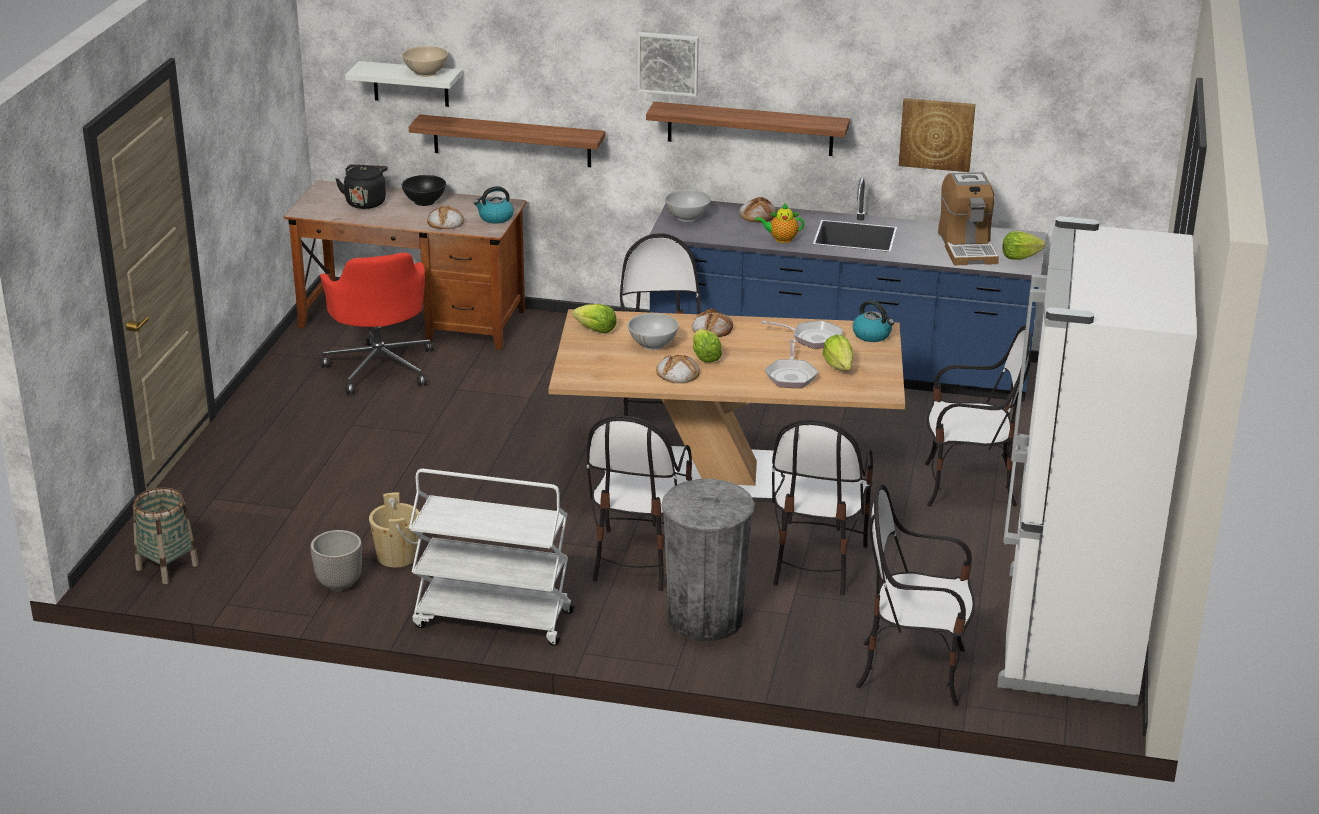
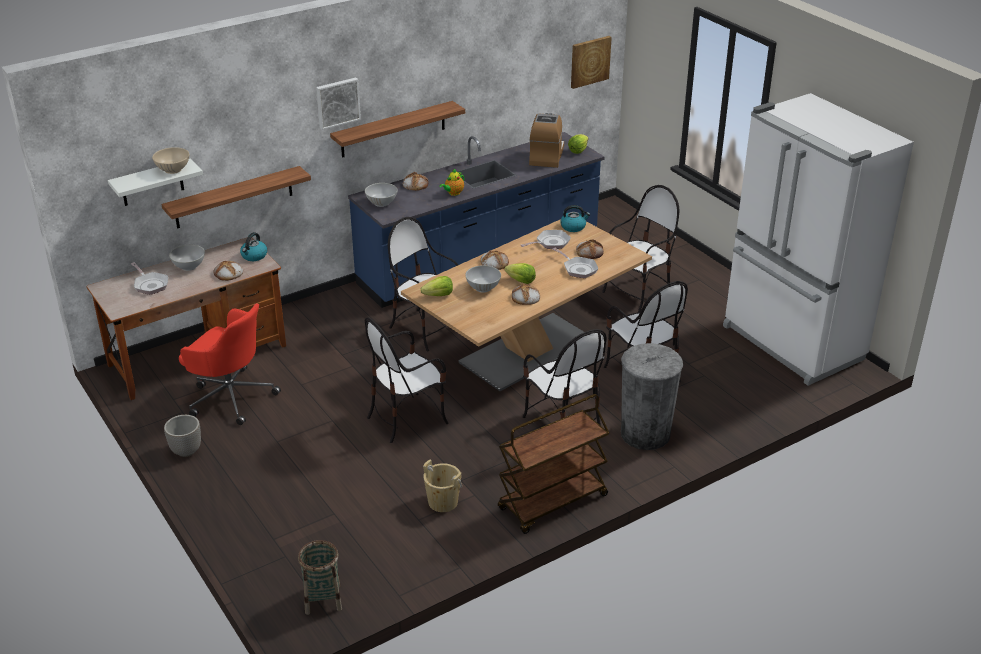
camera: 45 degrees left, 5 degrees up
planter [310,530,362,591] -> planter moved to [164,415,201,457]
black kettle [335,164,388,209] -> frying pan [131,262,168,295]
black bowl [402,175,446,206] -> white bowl [169,245,205,271]
white cart [409,469,574,646] -> brown cart [498,394,609,534]
lettuce [823,335,853,371] -> bread [576,240,604,259]
chair [856,484,975,706] -> chair moved to [365,317,448,443]
picture [899,98,976,172] -> picture moved to [571,36,612,89]
coffee machine [938,172,999,265] -> coffee machine turned 120 degrees counterclockwise [529,113,564,168]

